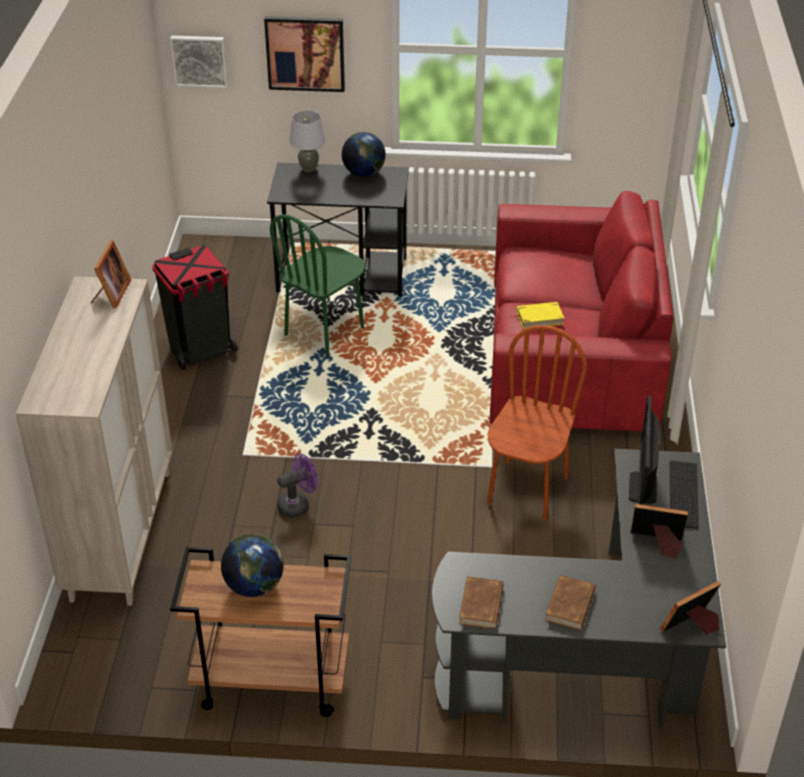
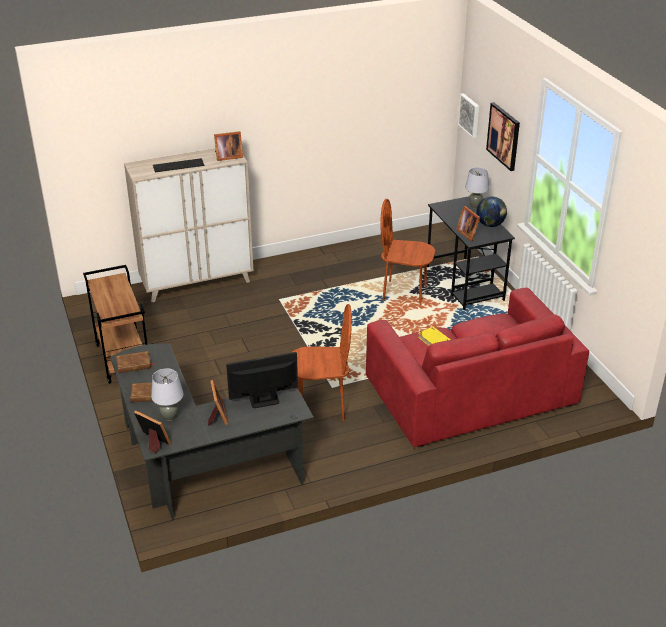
camera: 65 degrees right, 5 degrees down
black trash can [152,245,237,371] -> none
globe [221,533,284,597] -> none
green chair [270,214,365,357] -> brown chair [380,199,435,305]
purple fan [277,454,318,518] -> none
keyboard [670,461,699,529] -> keyboard moved to [153,158,204,172]
none -> grey table lamp [151,368,184,421]
none -> picture frame [456,206,480,241]

